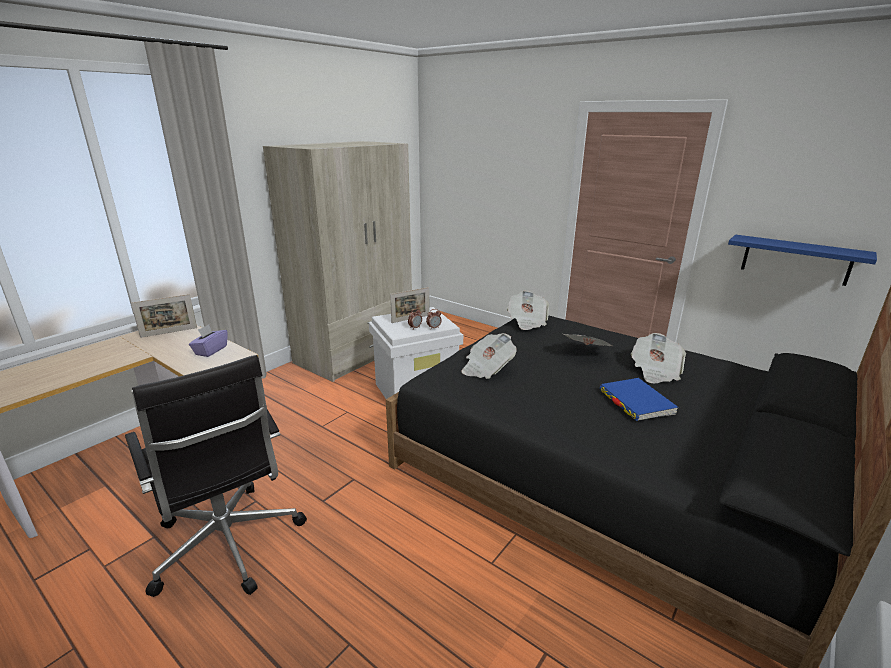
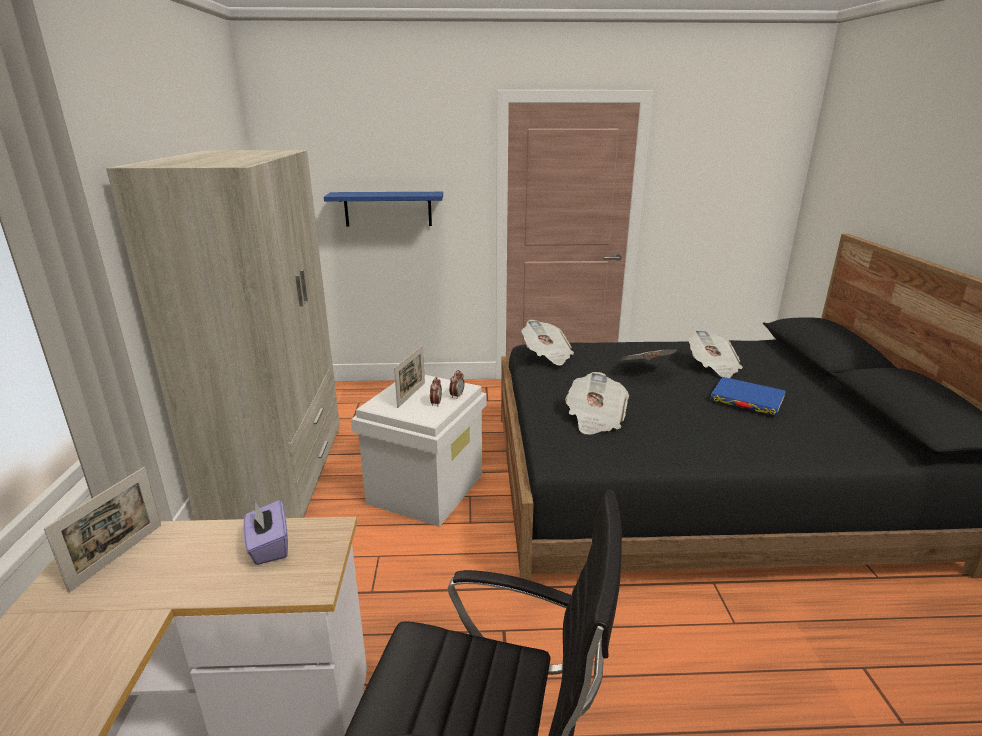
camera: 40 degrees left, 0 degrees up
blue shelf [728,235,877,286] -> blue shelf moved to [324,192,443,227]

